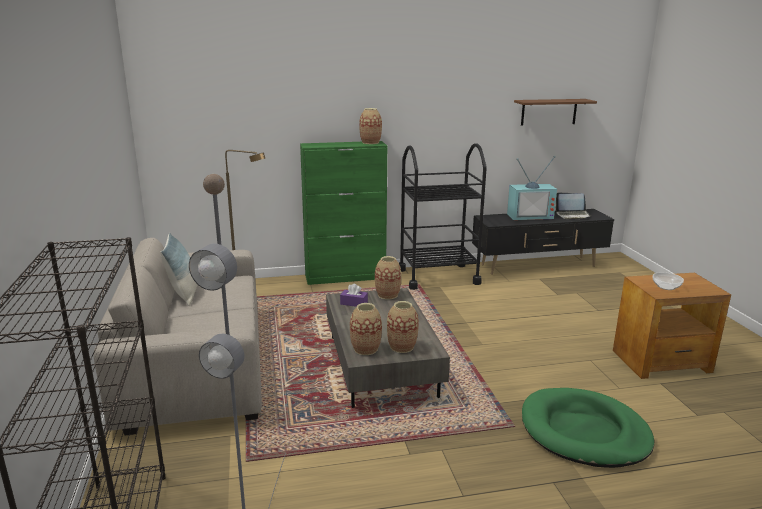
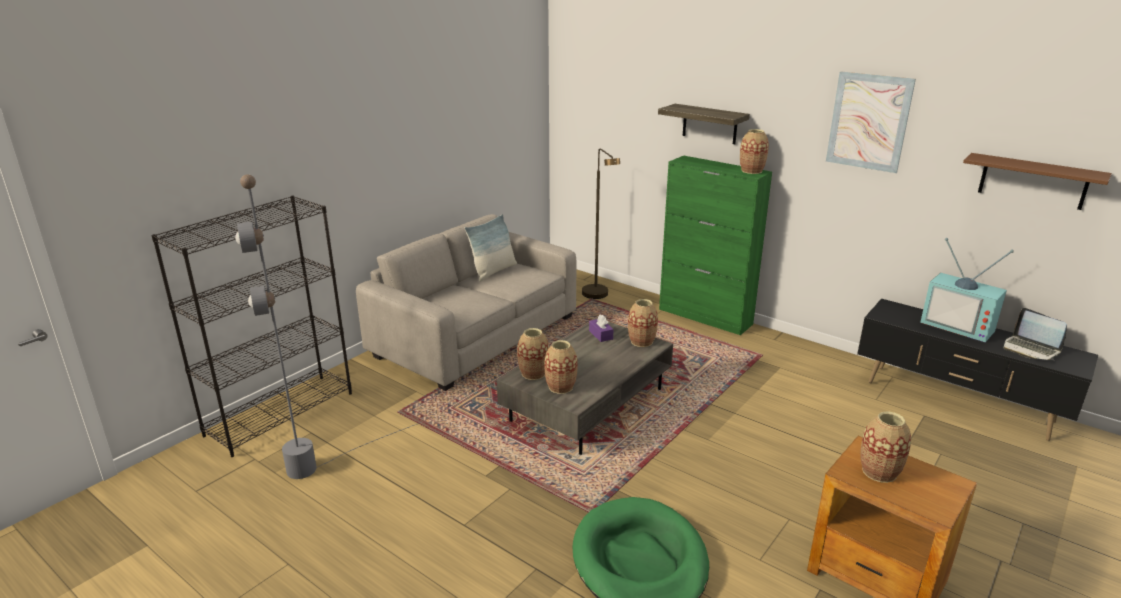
camera: 50 degrees right, 5 degrees up
black cart [399,143,487,290] -> none
bowl [653,272,684,290] -> vase [860,411,911,483]
none -> shelf [658,104,750,144]
none -> picture [826,72,916,173]

